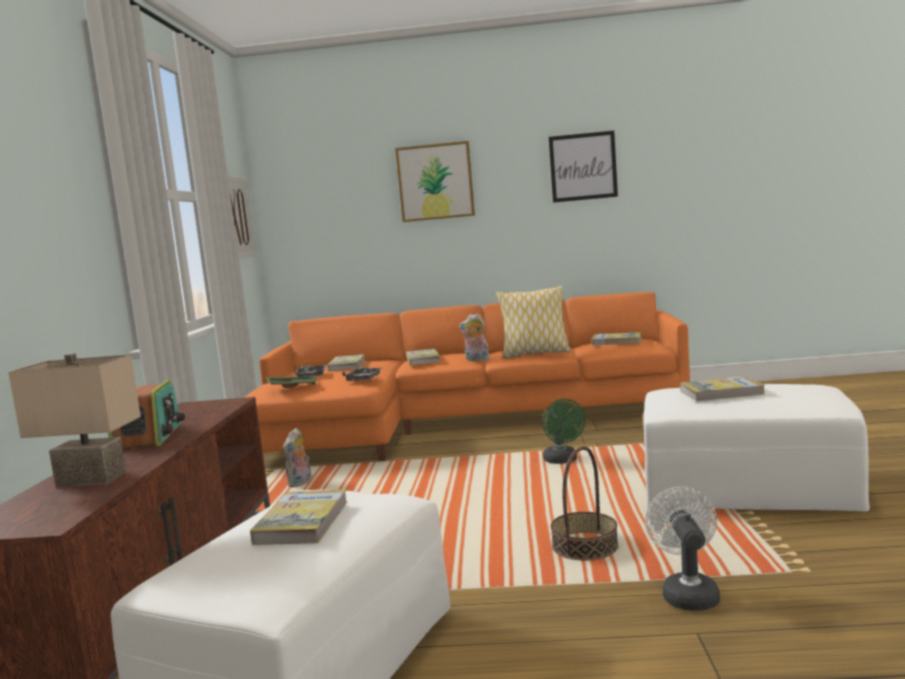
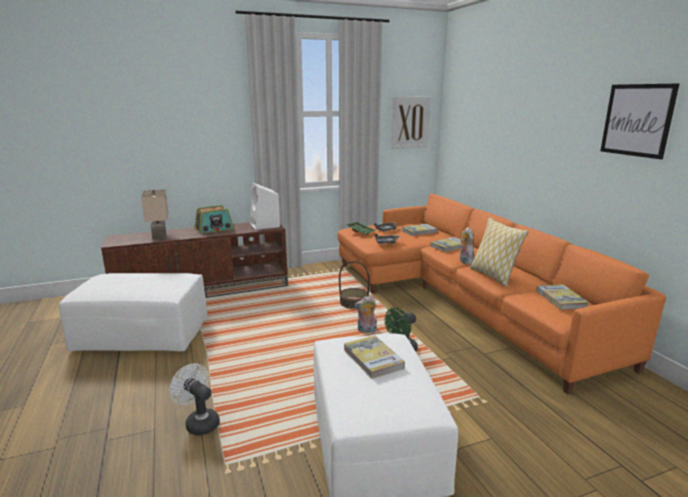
camera: 65 degrees right, 10 degrees up
book [250,489,348,545] -> none
plush toy [283,428,311,487] -> plush toy moved to [354,296,377,333]
picture [395,141,475,222] -> none
basket [551,446,619,560] -> basket moved to [339,261,370,309]
white fan [645,487,720,611] -> white fan turned 120 degrees counterclockwise [169,363,220,436]
none -> white speaker [250,182,280,230]

